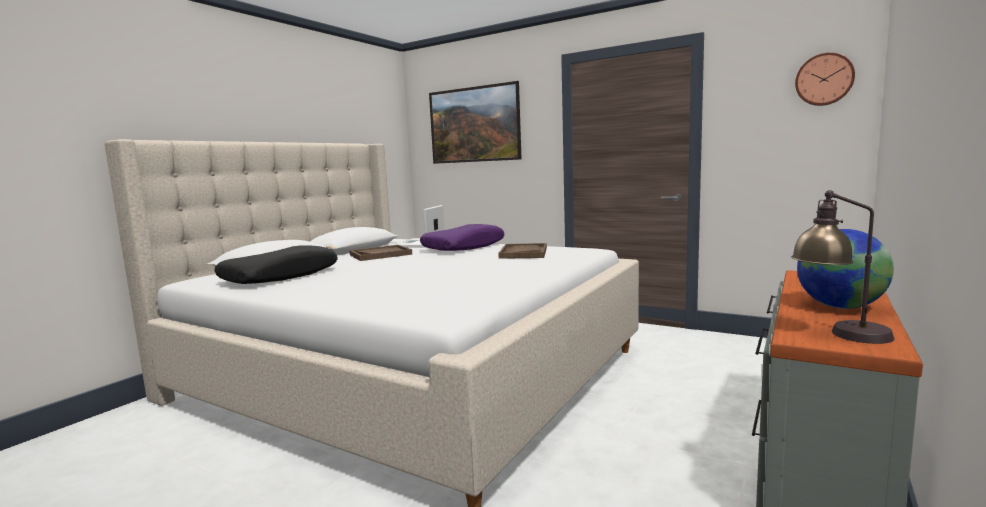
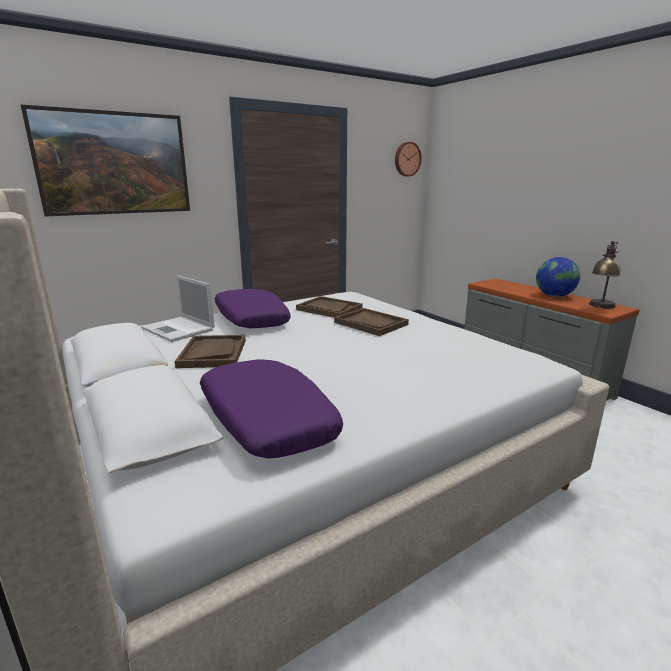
camera: 65 degrees left, 10 degrees up
black pillow [214,245,337,284] -> purple pillow [200,359,343,459]
none -> brown tray [334,308,409,336]

